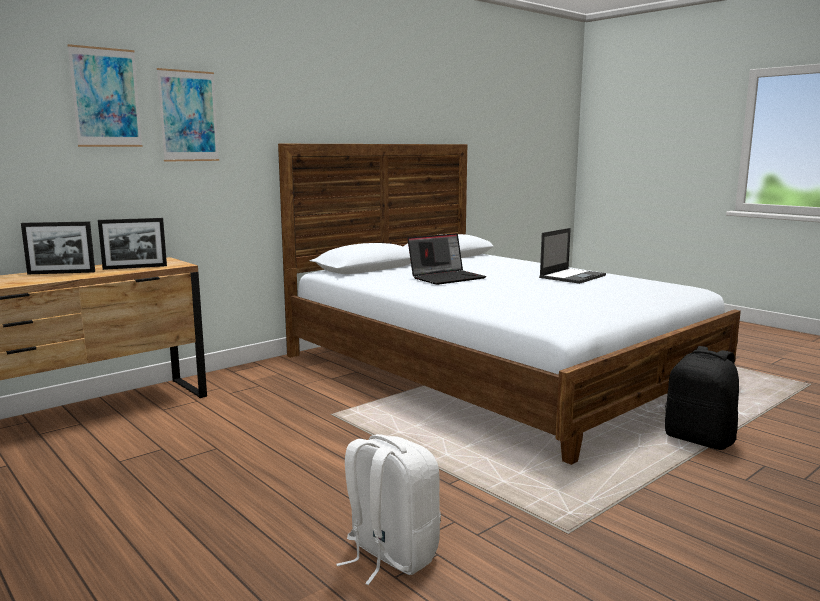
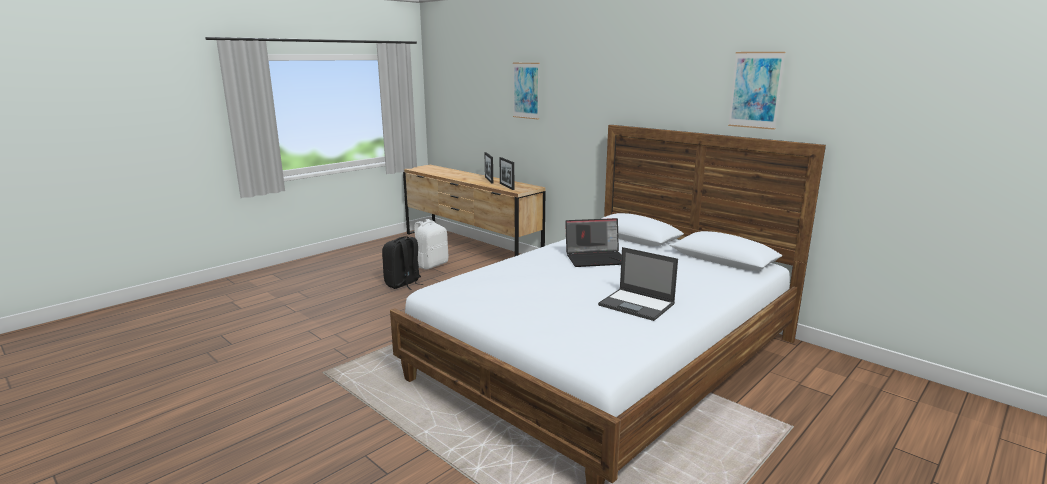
camera: 85 degrees right, 5 degrees up
picture [157,68,219,162] -> picture moved to [728,52,785,130]
white backpack [336,434,441,585] -> white backpack moved to [414,219,448,269]
laptop [408,233,486,285] -> laptop turned 60 degrees counterclockwise [565,218,622,267]
black backpack [665,346,739,450] -> black backpack moved to [382,236,424,290]

